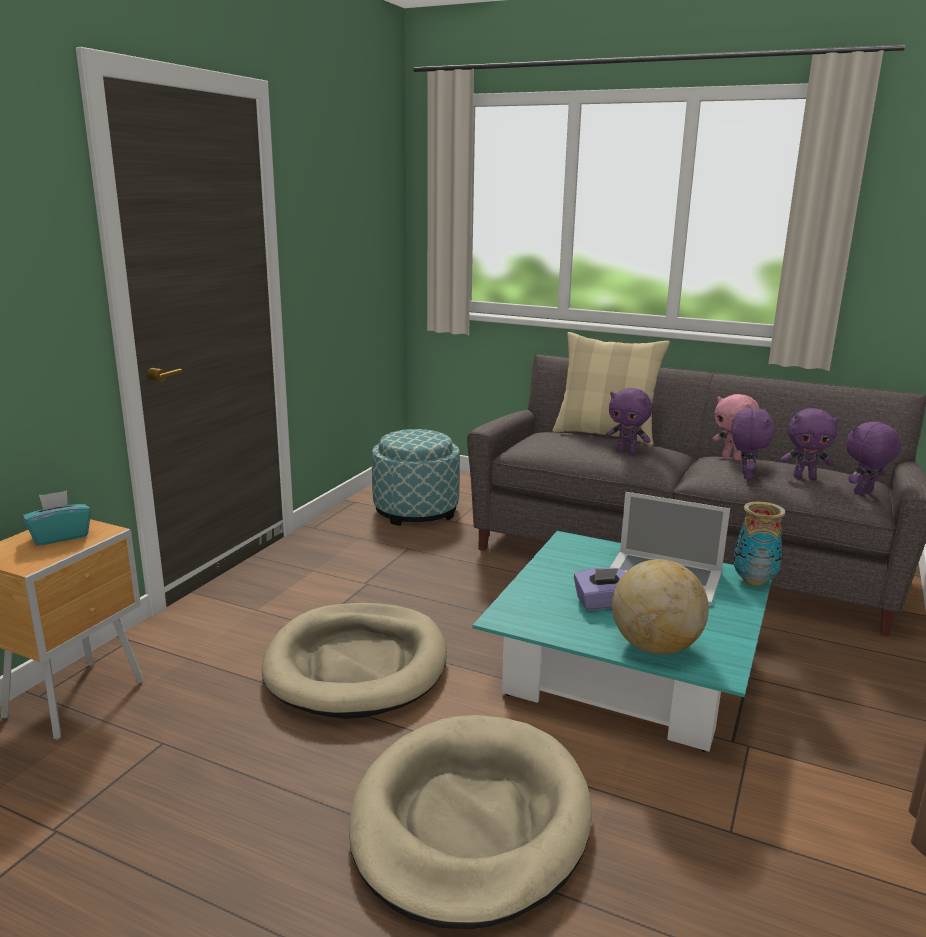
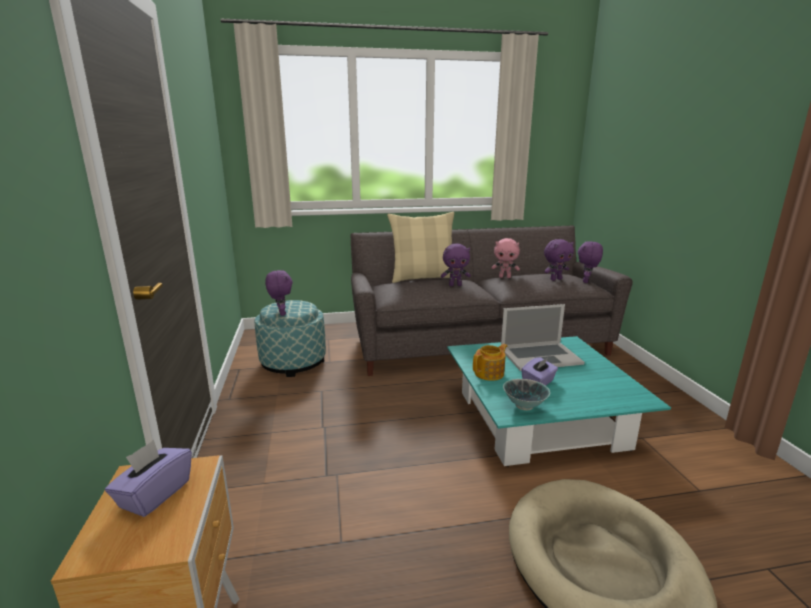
camera: 35 degrees left, 0 degrees up
turquoise tissue box [23,490,91,546] -> purple tissue box [105,440,192,517]
beige dog bed [262,603,447,719] -> none
globe [612,559,709,655] -> none
purple plush toy [732,408,776,480] -> purple plush toy moved to [265,270,293,316]
vase [733,501,785,586] -> none
none -> teapot [473,344,507,381]
none -> bowl [503,379,550,410]

